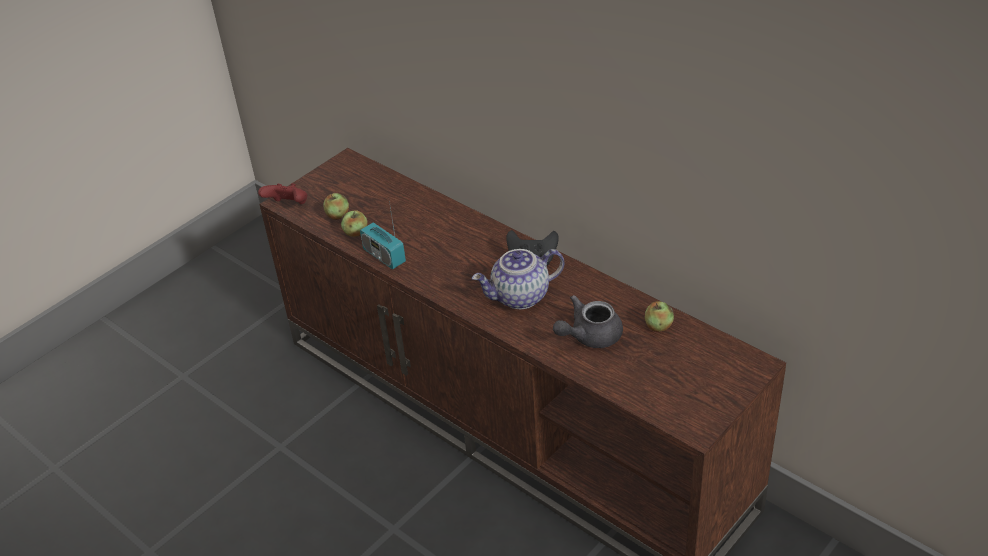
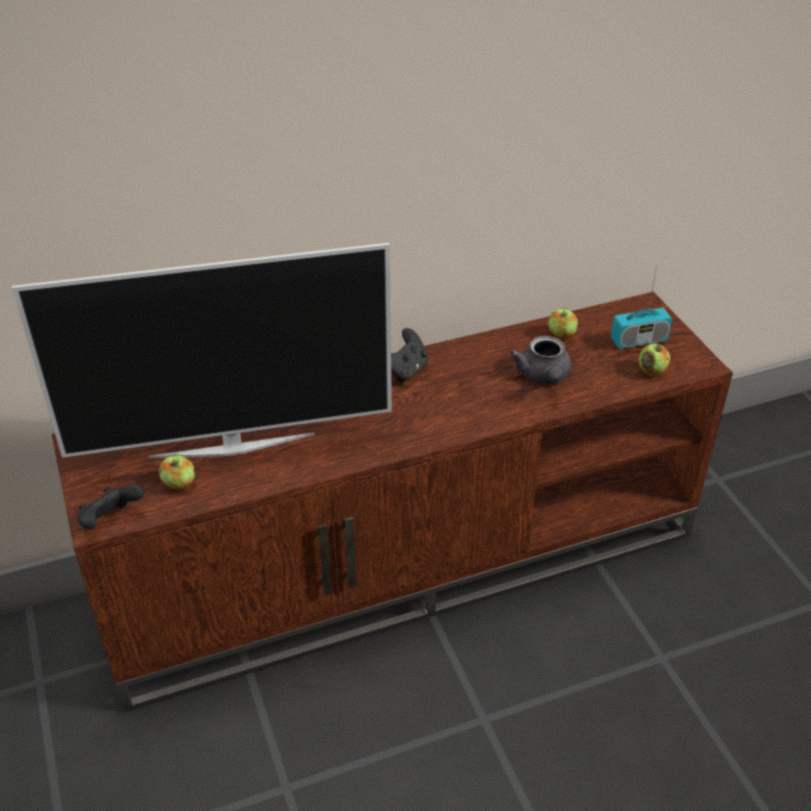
camera: 65 degrees left, 0 degrees up
red game controller [258,183,307,204] -> black game controller [77,484,144,529]
apple [341,210,368,237] -> apple moved to [639,343,670,376]
radio [360,201,406,269] -> radio moved to [611,266,672,349]
teapot [472,249,564,309] -> none
none -> television [12,243,392,458]

